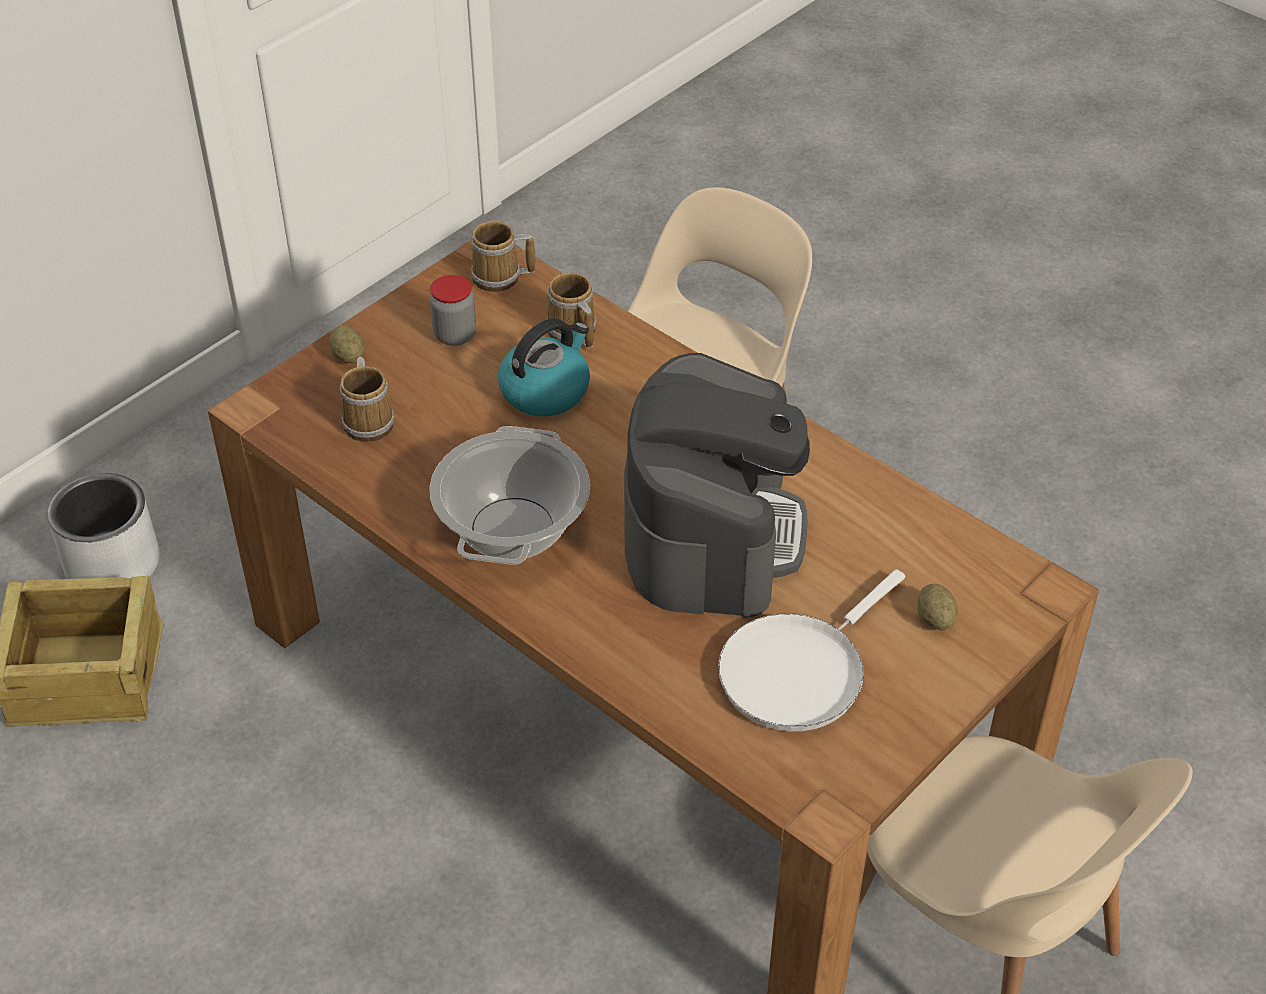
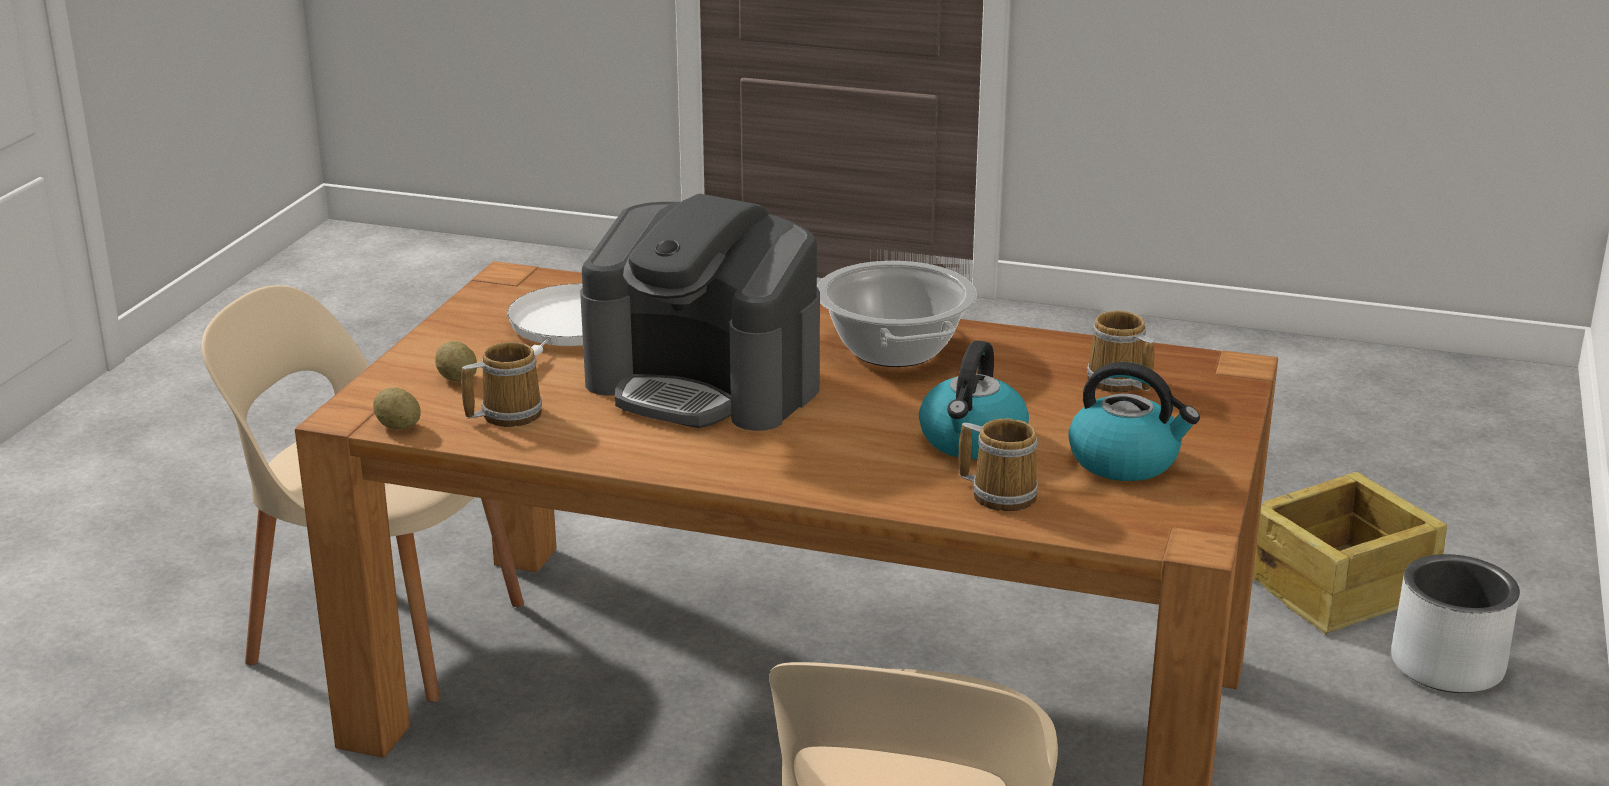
camera: 155 degrees right, 20 degrees down
potato [330,325,365,363] -> potato moved to [373,387,421,429]
jar [430,275,476,346] -> kettle [1068,362,1200,481]
mug [471,221,535,292] -> mug moved to [461,342,542,427]
coffee machine [624,353,810,618] -> coffee machine turned 45 degrees counterclockwise [580,194,820,431]

